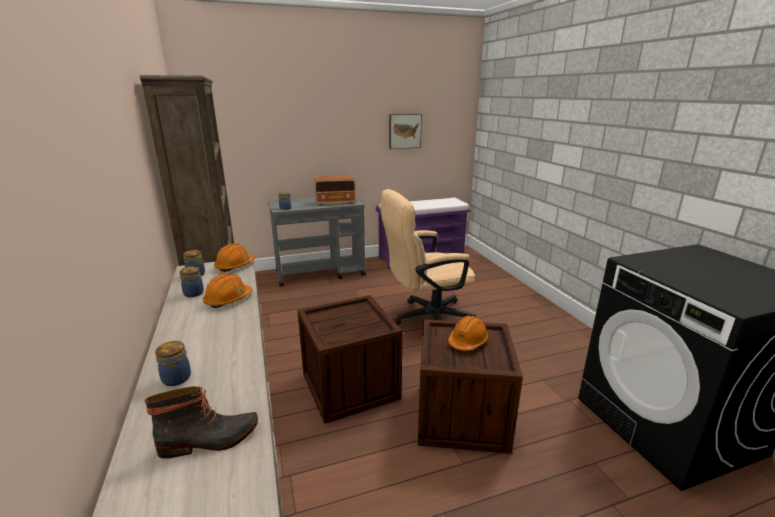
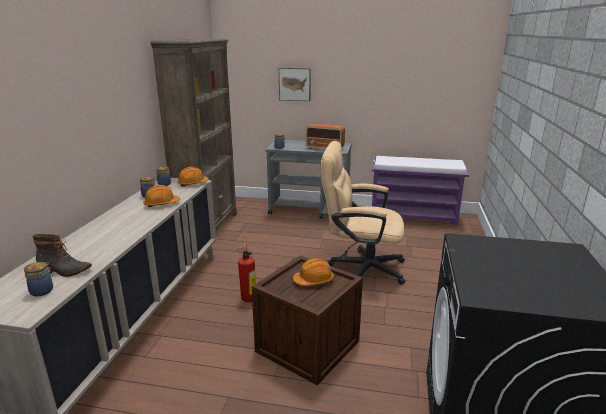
camera: 30 degrees right, 0 degrees up
jar [155,341,191,386] -> jar moved to [24,262,53,297]
crate [297,295,403,424] -> fire extinguisher [237,237,256,302]
picture [389,114,422,149] -> picture moved to [279,68,311,101]

